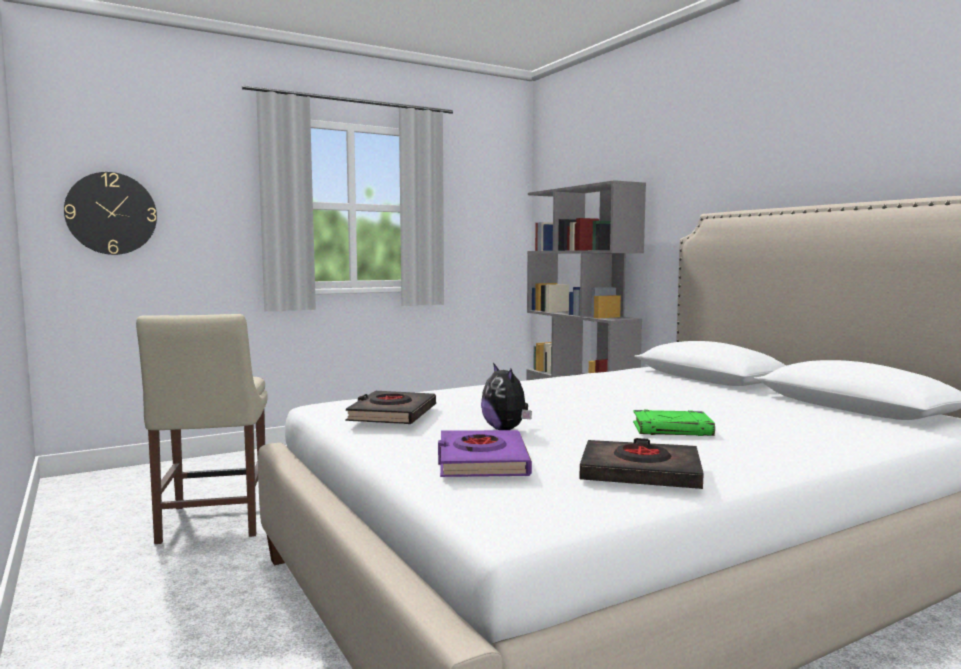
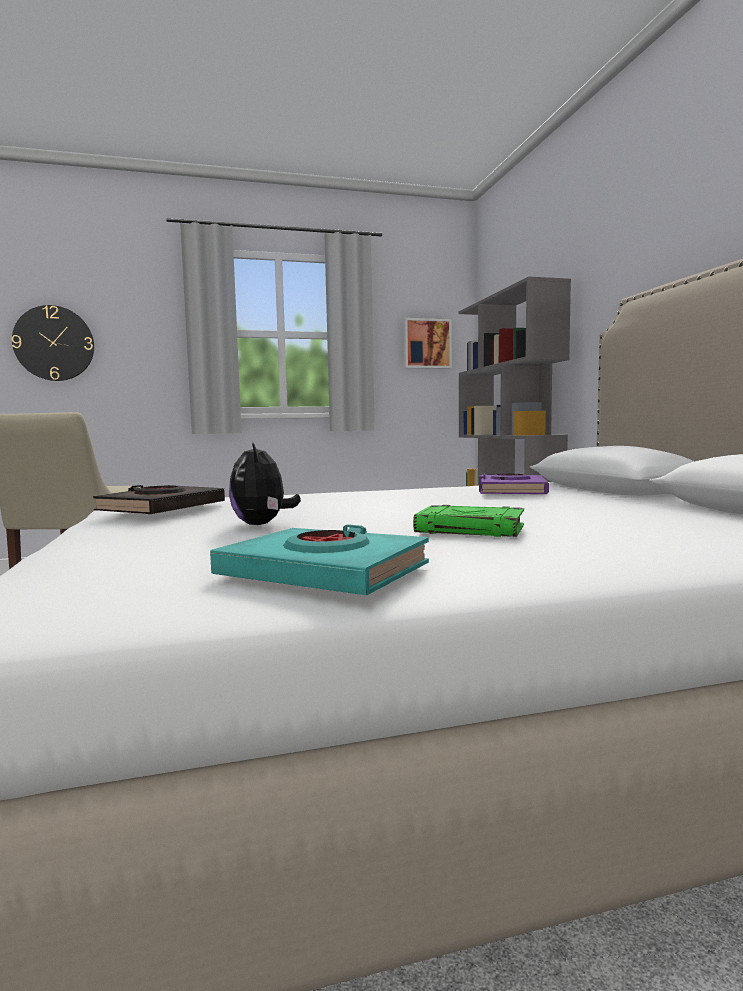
camera: 15 degrees right, 0 degrees up
purple book [438,430,532,477] -> purple book moved to [479,474,549,494]
black book [580,438,703,489] -> turquoise book [210,524,429,595]
none -> picture [404,318,452,369]

